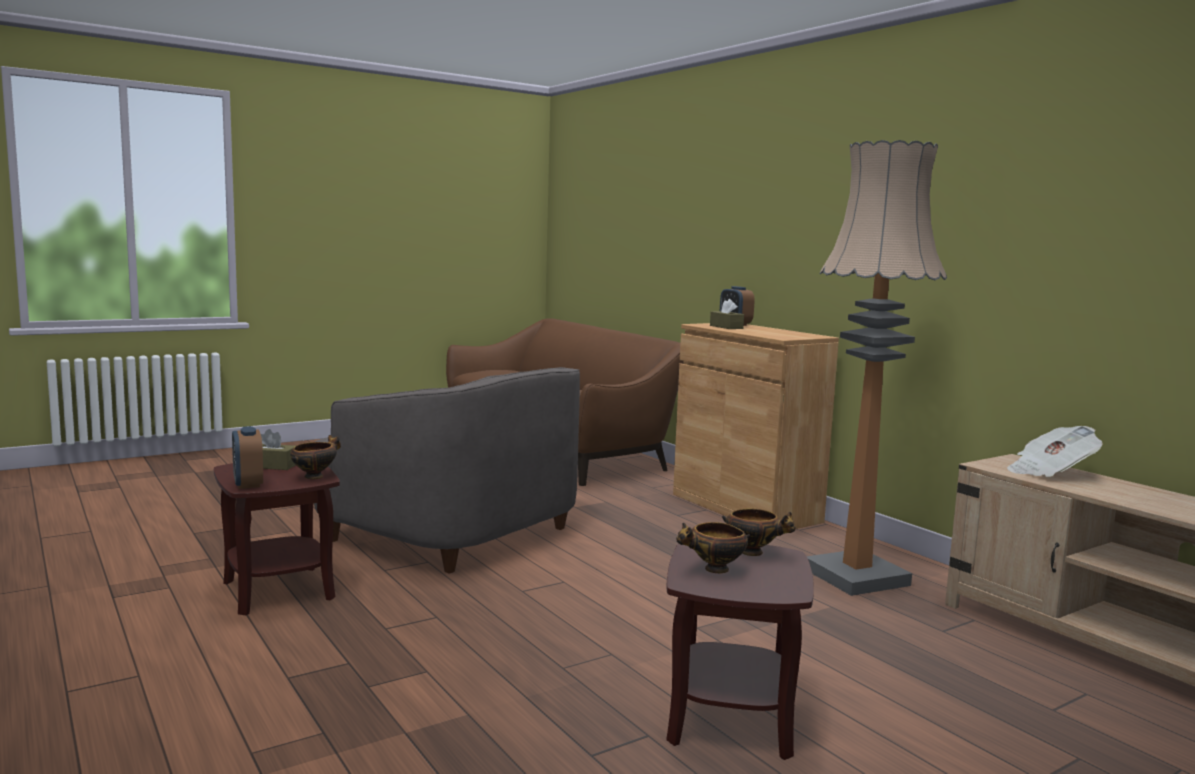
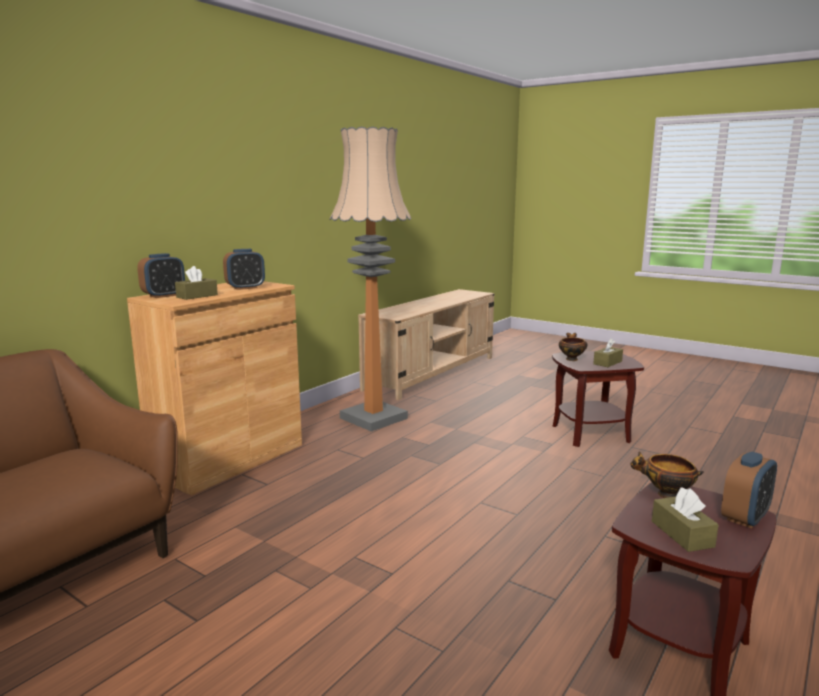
camera: 110 degrees left, 5 degrees up
grey armchair [314,367,580,574] -> none
bowl [676,522,750,573] -> brown tissue box [593,338,623,367]
newspaper [1007,426,1102,477] -> none
none -> alarm clock [223,249,265,290]

